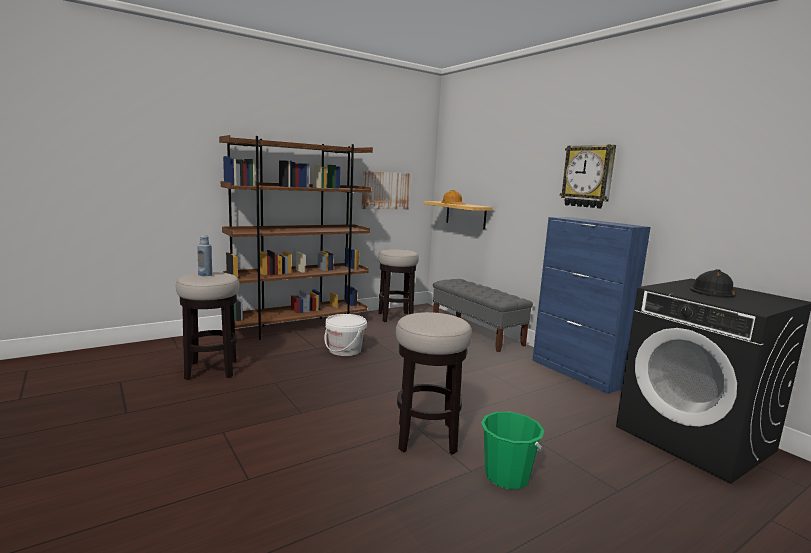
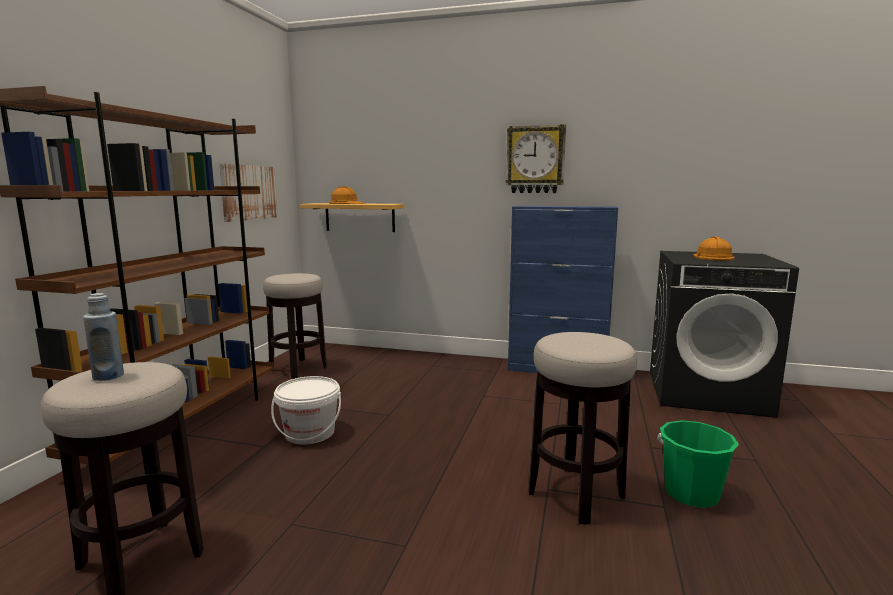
camera: 40 degrees left, 0 degrees up
grey bench [433,279,533,352] -> none
black hard hat [690,269,736,298] -> orange hard hat [693,236,735,261]

